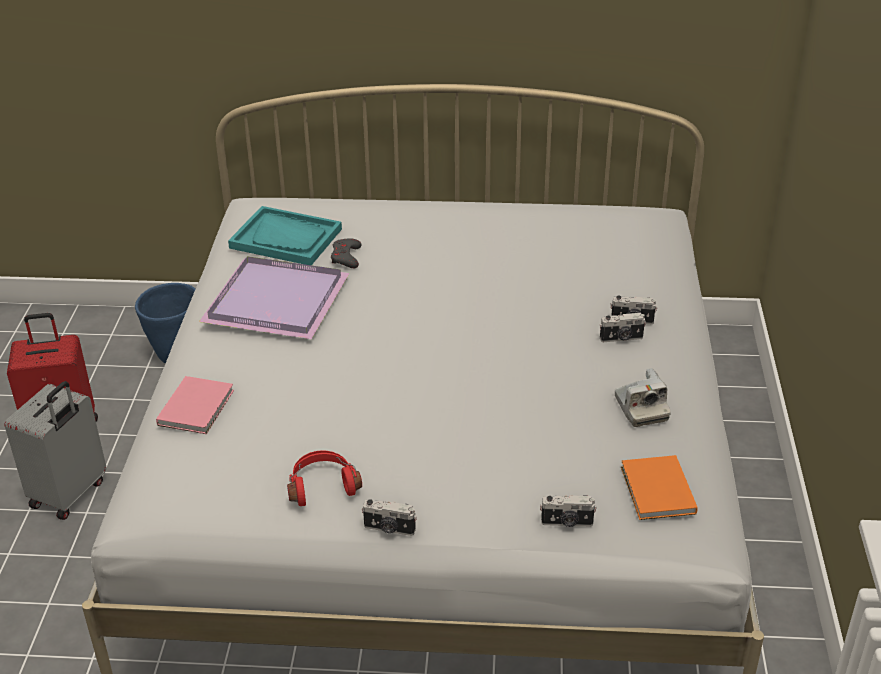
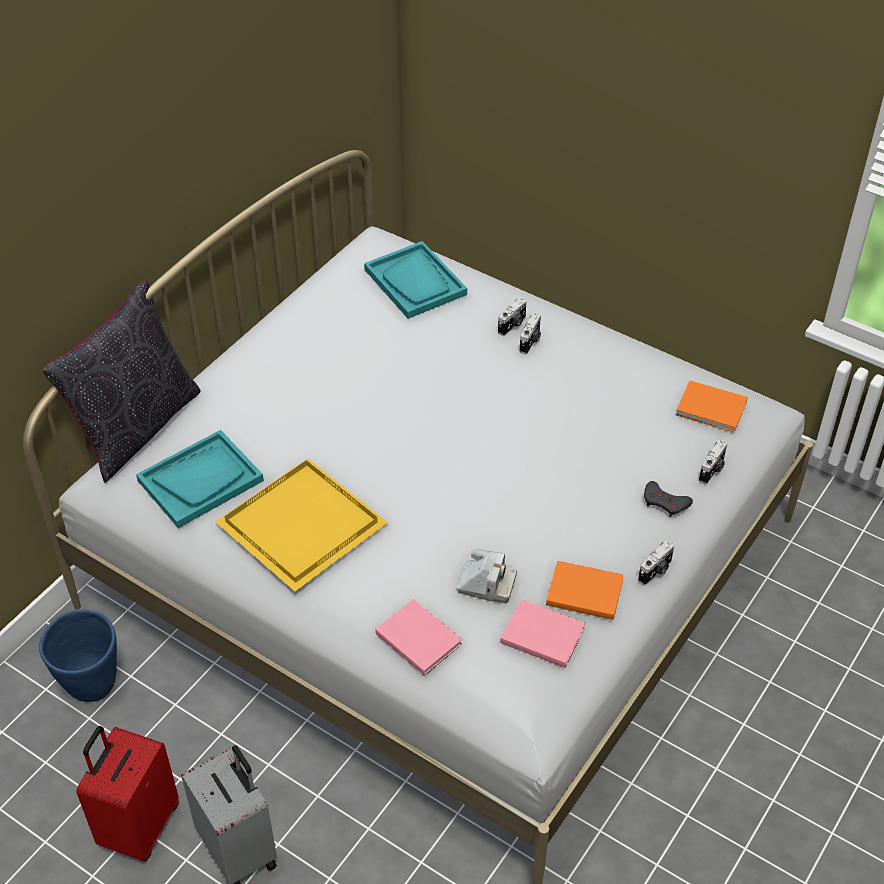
camera: 60 degrees left, 10 degrees up
purple tray [199,256,350,339] -> yellow tray [215,458,388,591]
red headphones [287,450,362,506] -> orange book [546,561,624,620]
grey game controller [331,239,362,268] -> grey game controller moved to [644,481,693,517]
camera [615,368,671,427] -> camera moved to [457,549,517,603]
none -> black pillow [42,280,201,483]
none -> turquoise tray [364,241,467,319]
none -> pink book [500,599,585,668]

